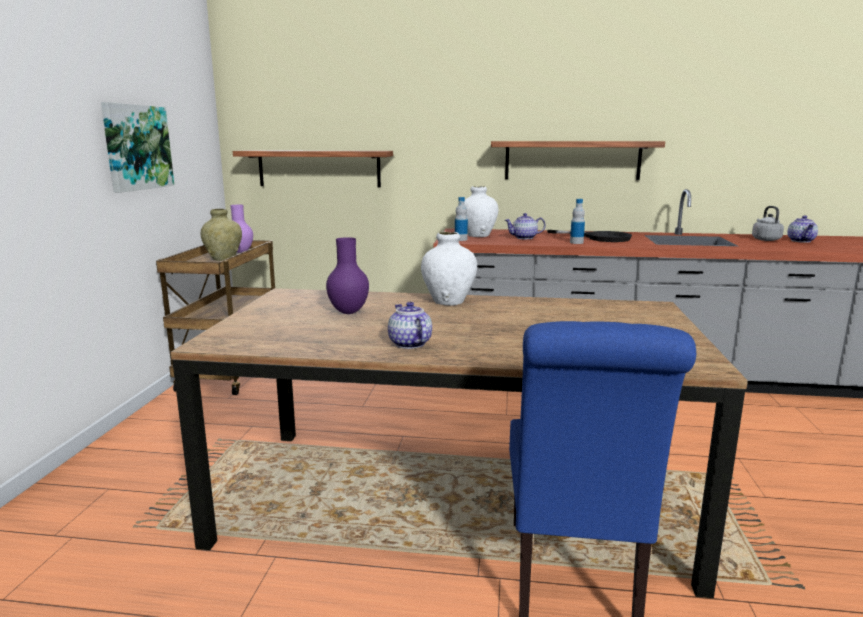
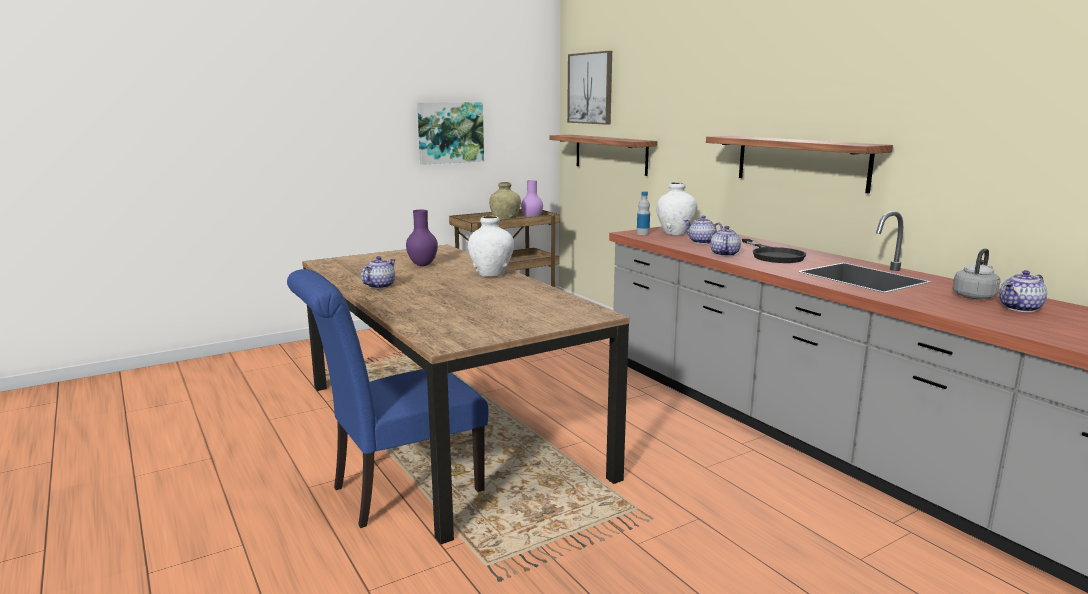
camera: 50 degrees right, 0 degrees up
bottle [570,199,585,244] -> teapot [710,226,741,256]
none -> picture [567,51,612,125]

